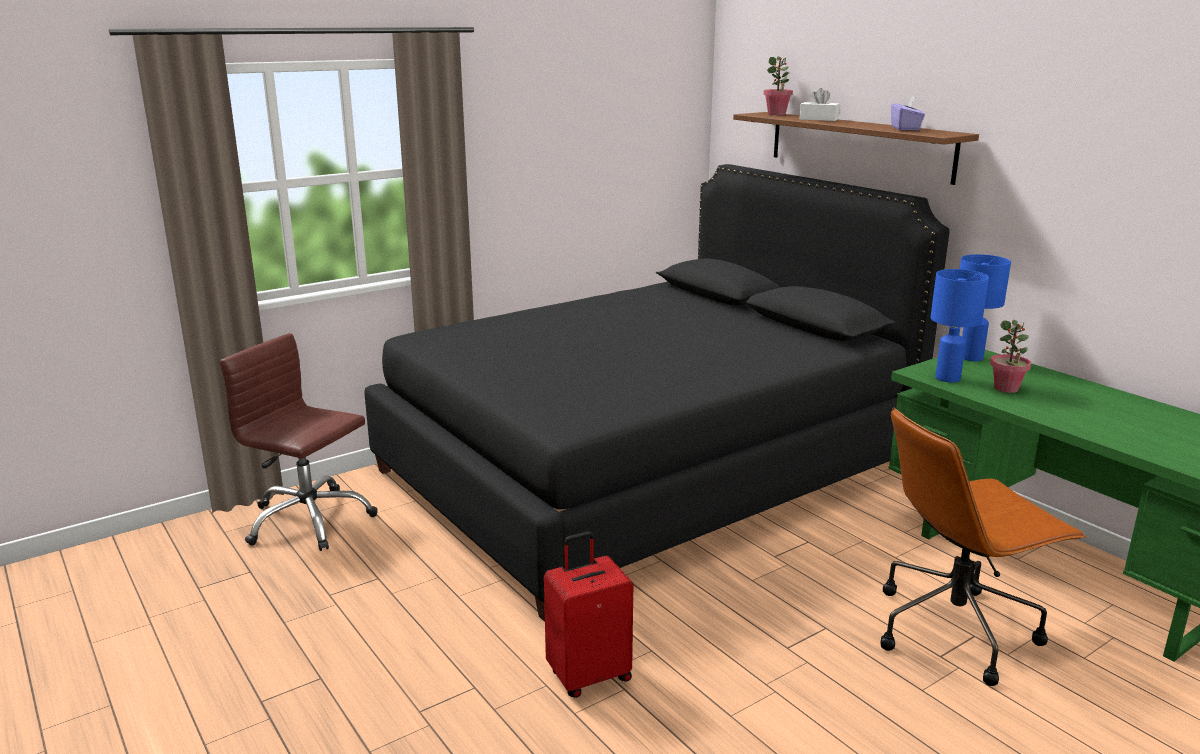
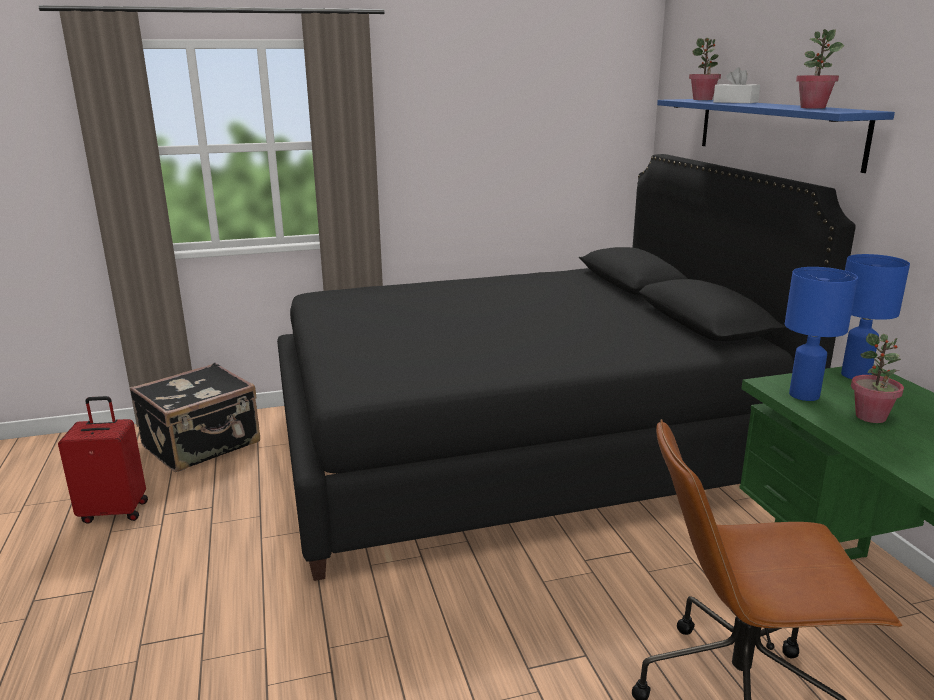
camera: 20 degrees right, 0 degrees up
brown office chair [220,333,378,551] -> black suitcase [129,363,260,472]
red suitcase [544,531,633,698] -> red suitcase moved to [58,396,148,524]
brown shelf [733,112,979,185] -> blue shelf [657,99,895,173]
purple tissue box [891,96,925,130] -> potted plant [796,29,844,109]

